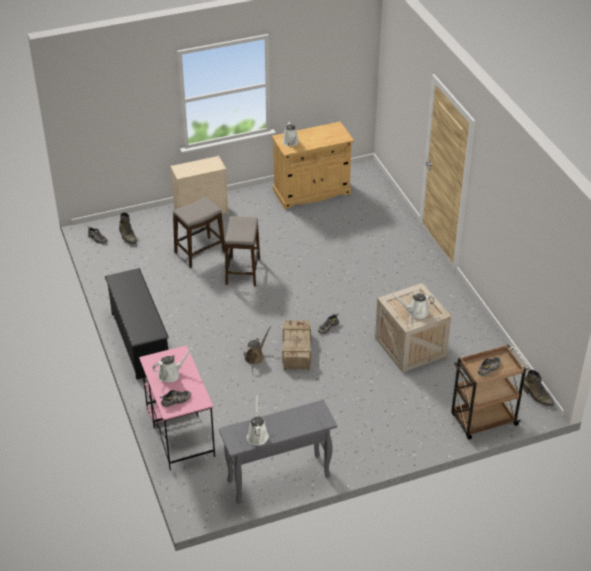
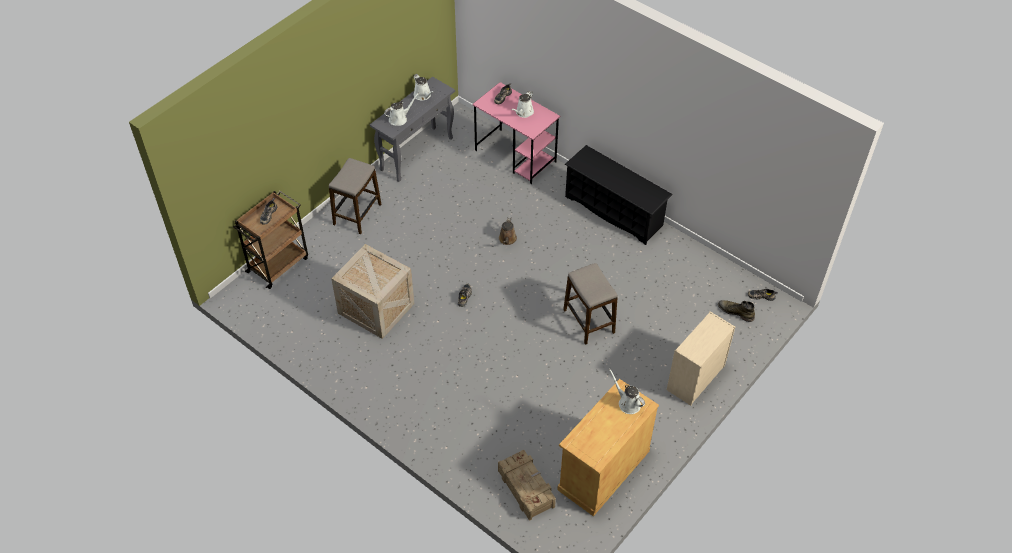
camera: 150 degrees right, 10 degrees up
stool [173,197,225,268] -> stool moved to [329,158,381,235]
crate [282,320,311,370] -> crate moved to [498,449,556,521]
white watering can [393,294,434,319] -> white watering can moved to [384,93,419,126]
green boot [523,370,554,407] -> none

